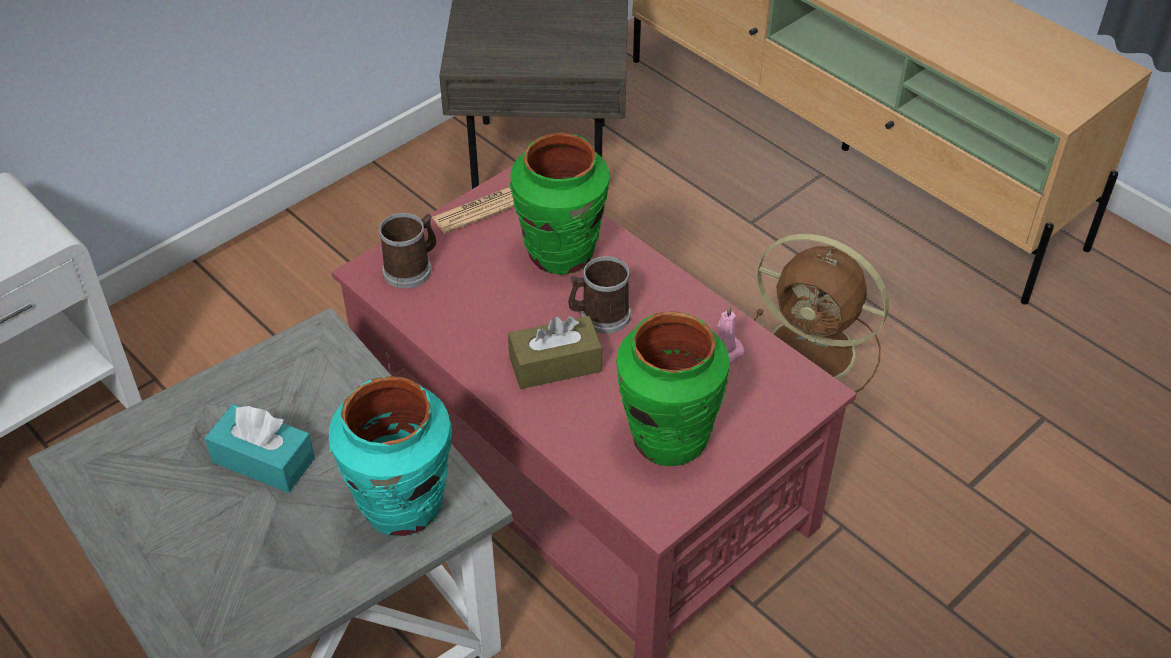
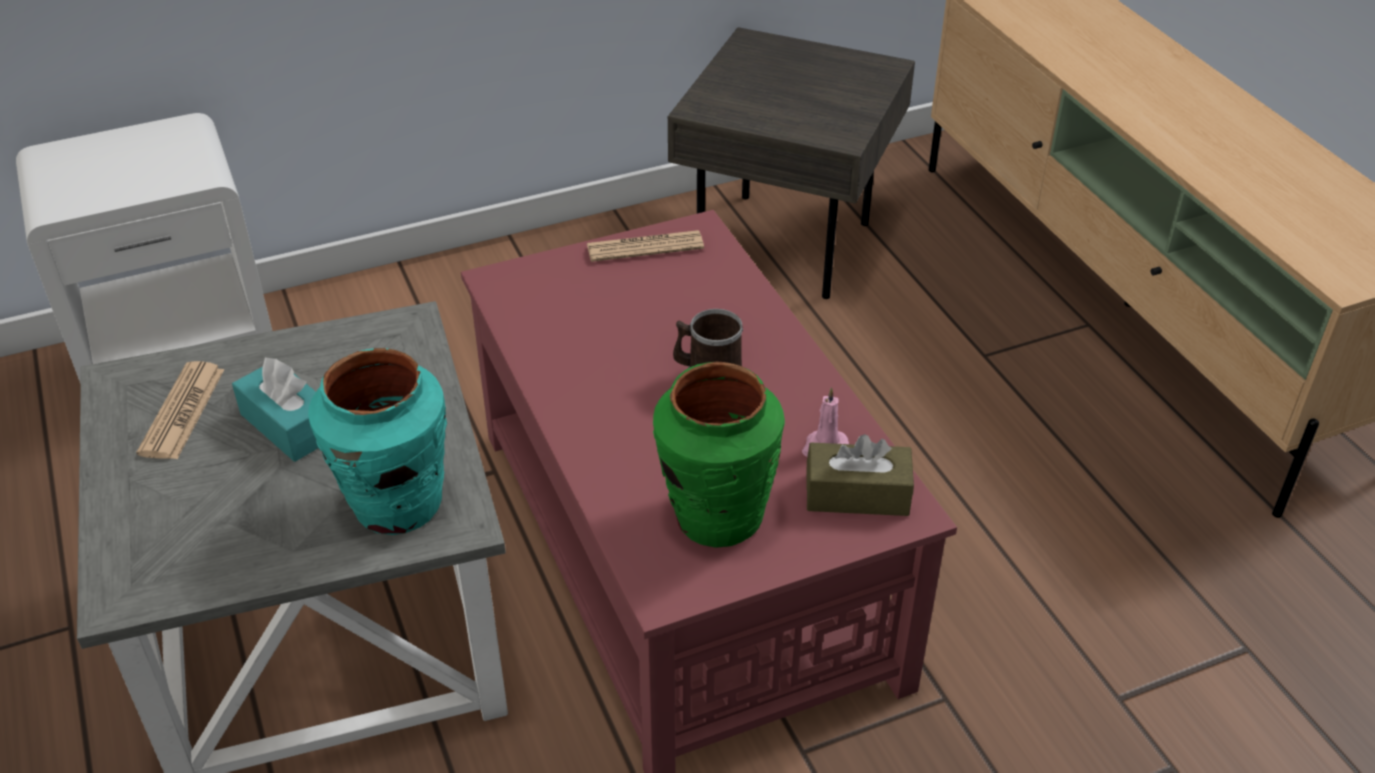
camera: 20 degrees right, 5 degrees down
mug [379,213,436,288] -> none
brown tissue box [508,316,602,389] -> brown tissue box moved to [806,434,914,516]
green vase [509,133,610,275] -> none
brown fan [754,234,889,393] -> none
none -> newspaper [136,361,224,459]

